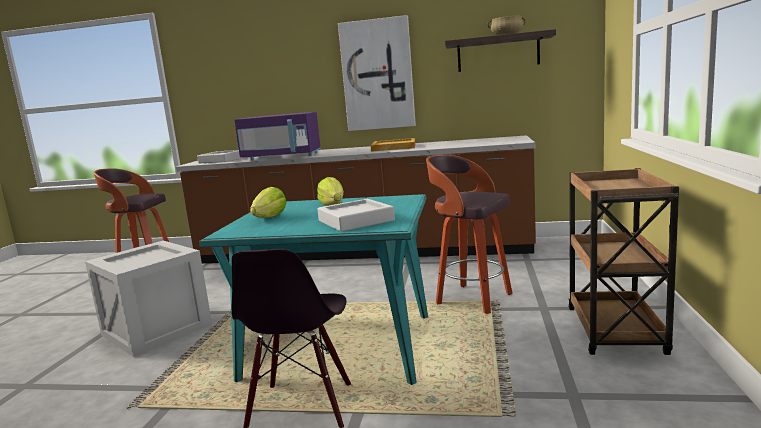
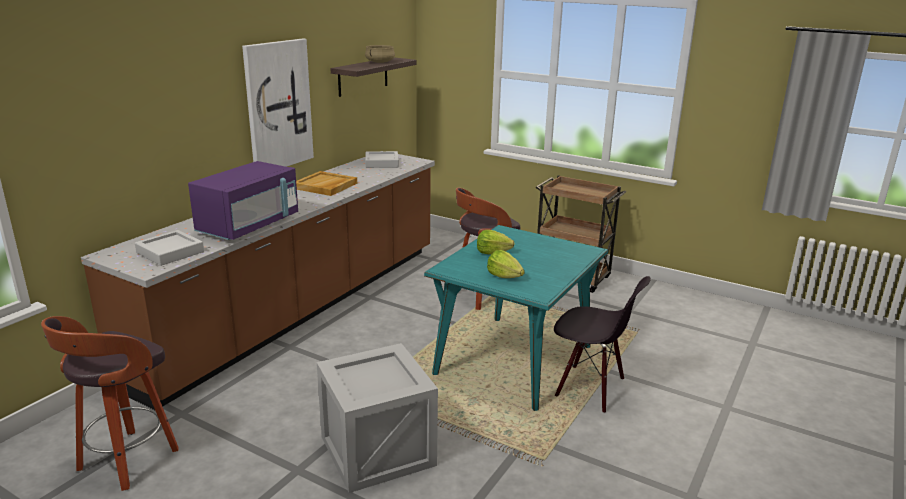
camera: 70 degrees left, 10 degrees up
grey tray [317,199,395,232] -> grey tray moved to [365,151,399,168]

